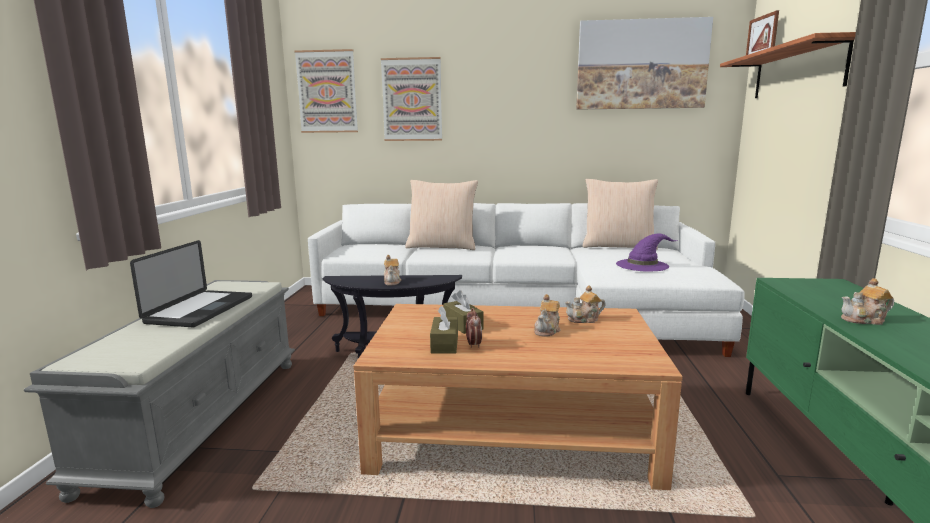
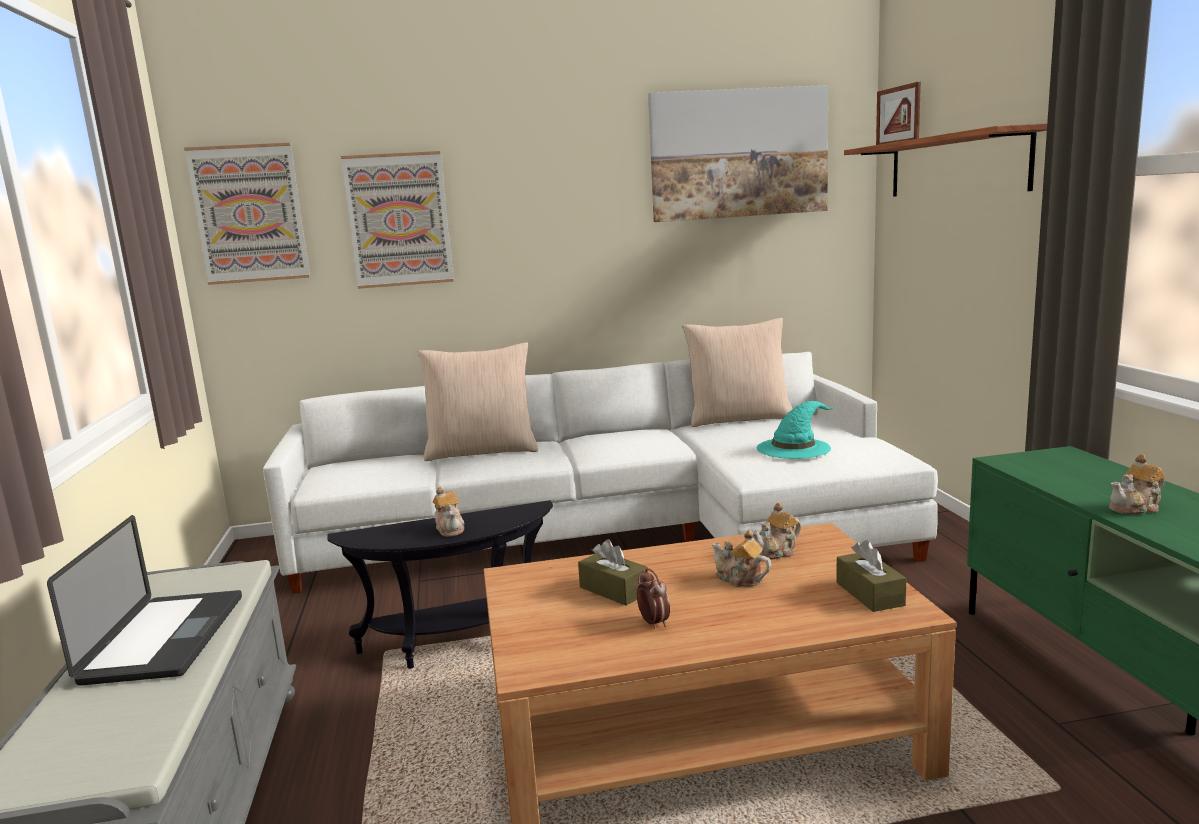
camera: 15 degrees left, 0 degrees up
brown tissue box [430,306,458,354] -> brown tissue box moved to [836,540,907,612]
teapot [534,294,561,337] -> teapot turned 120 degrees clockwise [712,530,771,587]
purple hat [616,233,677,272] -> turquoise hat [757,401,834,459]

